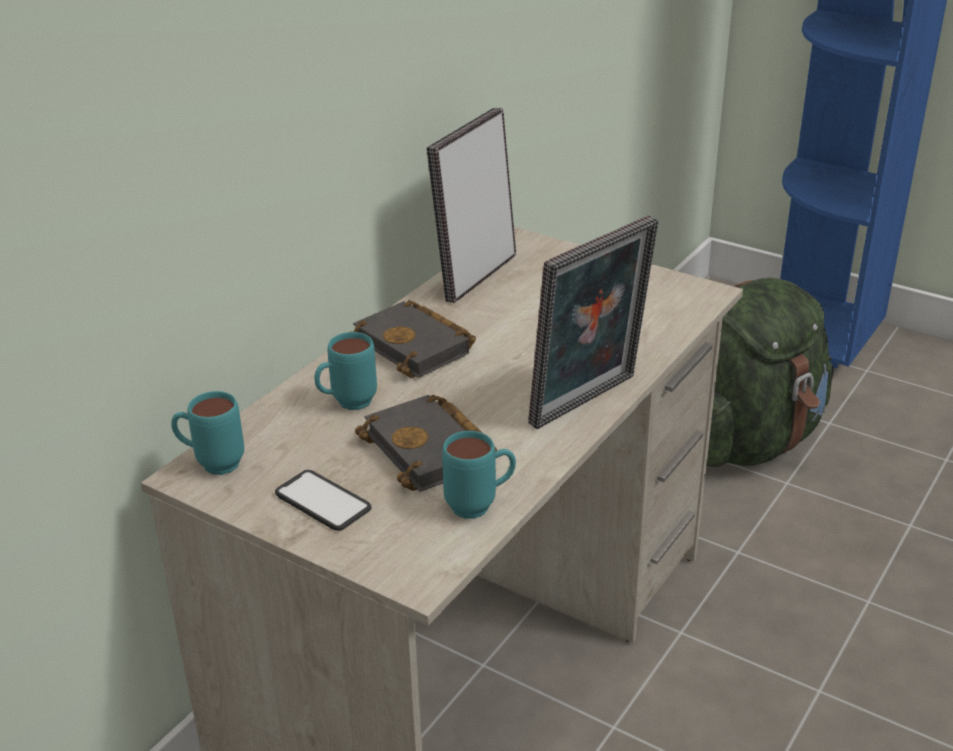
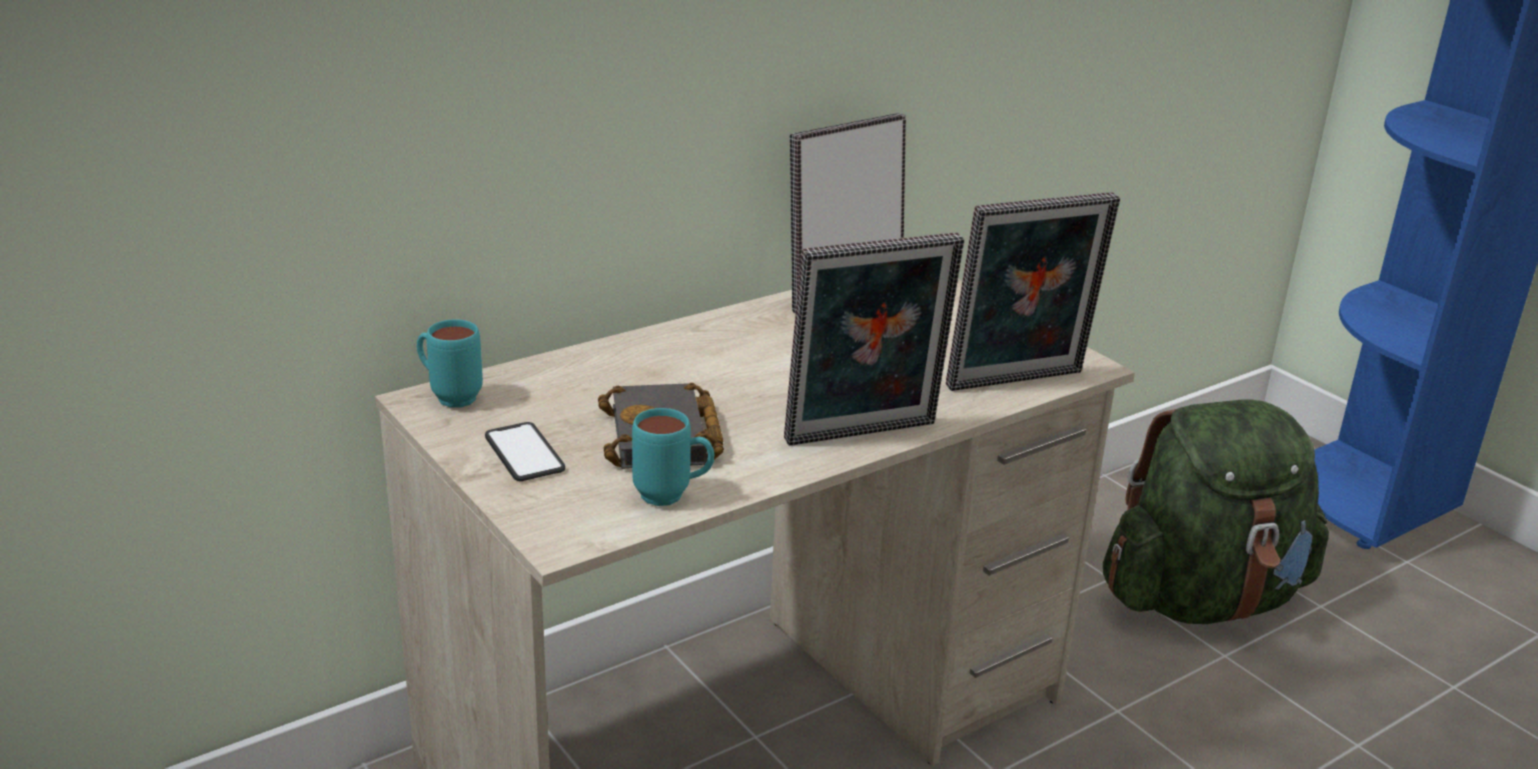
camera: 20 degrees right, 5 degrees down
turquoise mug [314,332,377,410] -> none
black book [350,300,476,378] -> none
none -> picture frame [946,192,1120,391]

